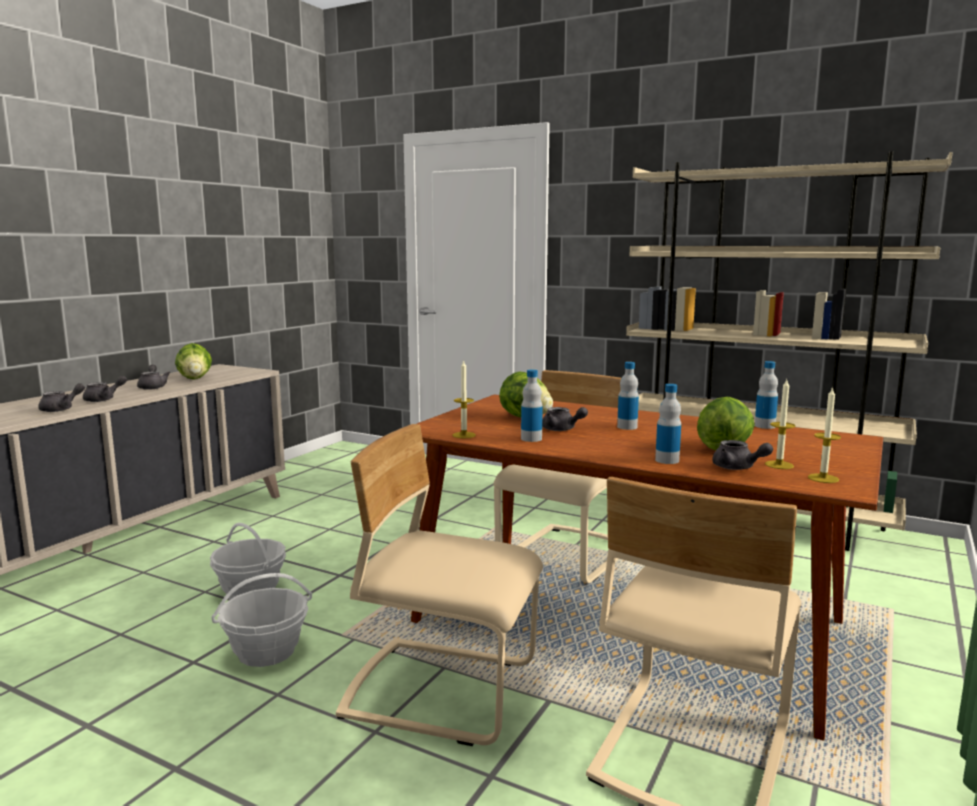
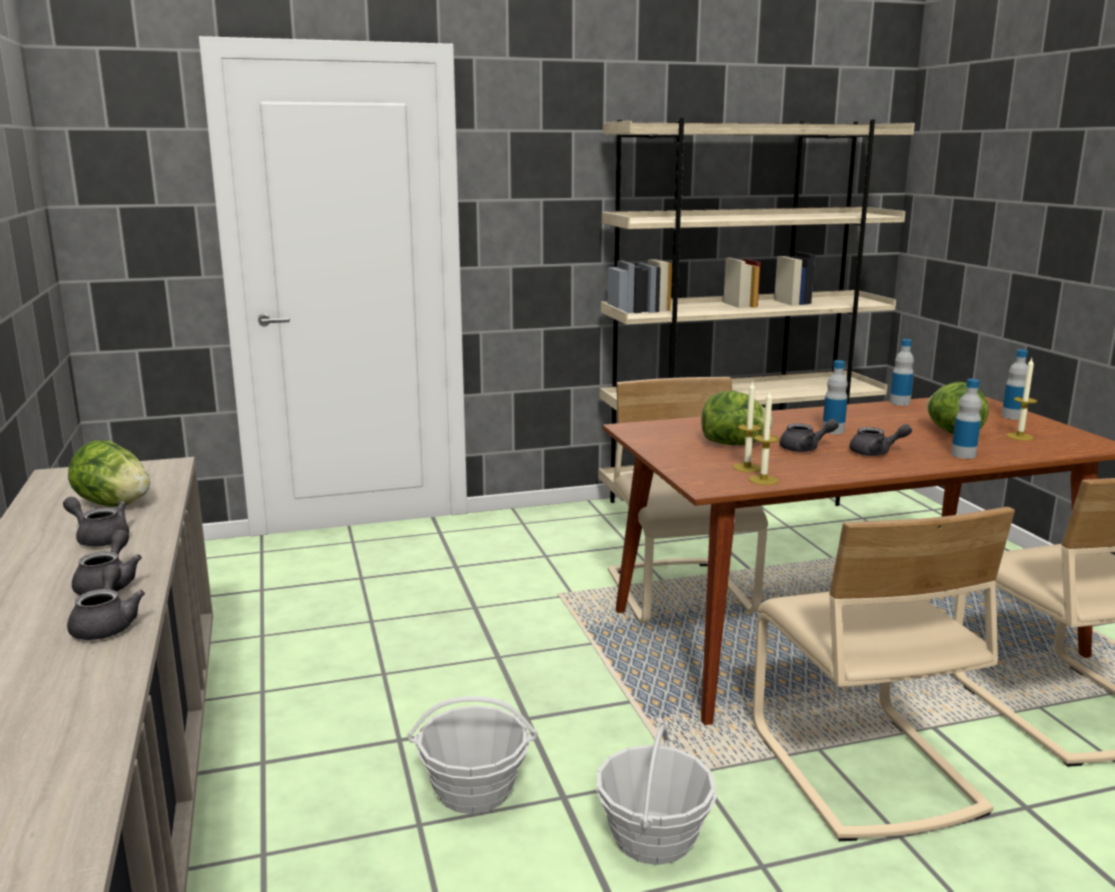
camera: 45 degrees left, 5 degrees up
beige chair [336,424,543,746] -> beige chair turned 75 degrees counterclockwise [753,507,1015,841]
bottle [521,369,543,442] -> bottle moved to [1002,350,1028,420]
grey teapot [712,440,773,470] -> grey teapot moved to [849,424,912,456]
candle [808,387,841,483] -> candle moved to [733,381,762,472]

